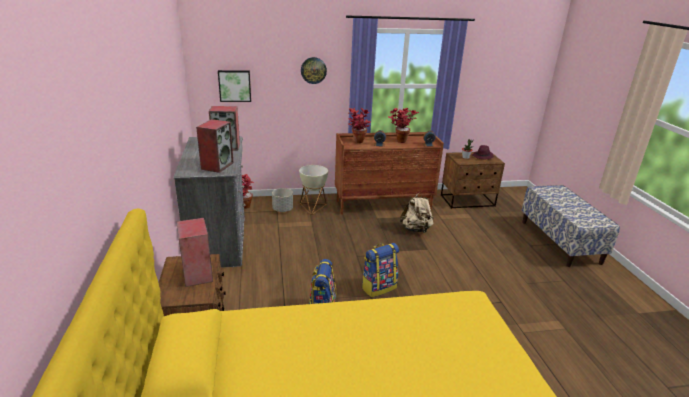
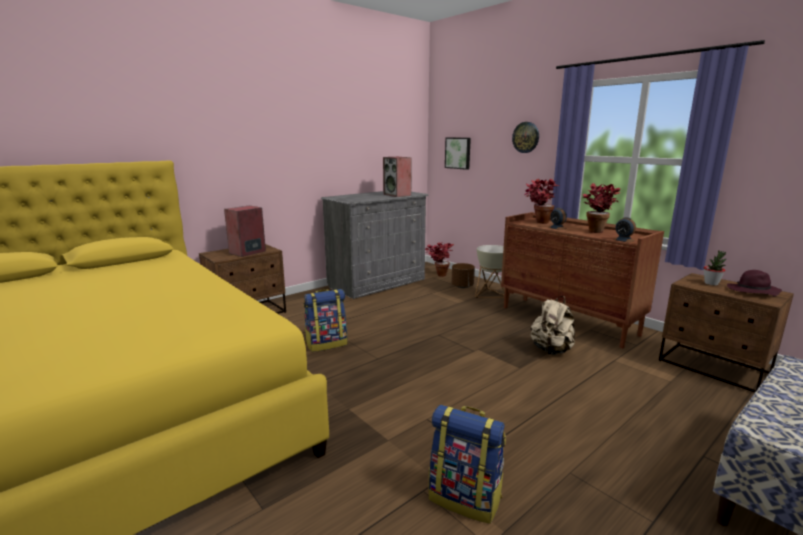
camera: 60 degrees right, 10 degrees down
speaker [196,119,234,173] -> none
grey planter [272,188,293,212] -> brown planter [451,263,475,288]
backpack [362,243,399,297] -> backpack moved to [429,405,506,524]

